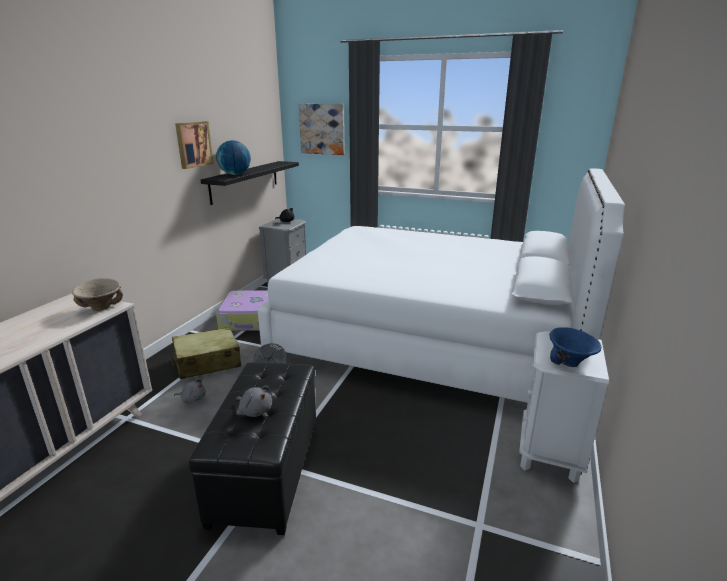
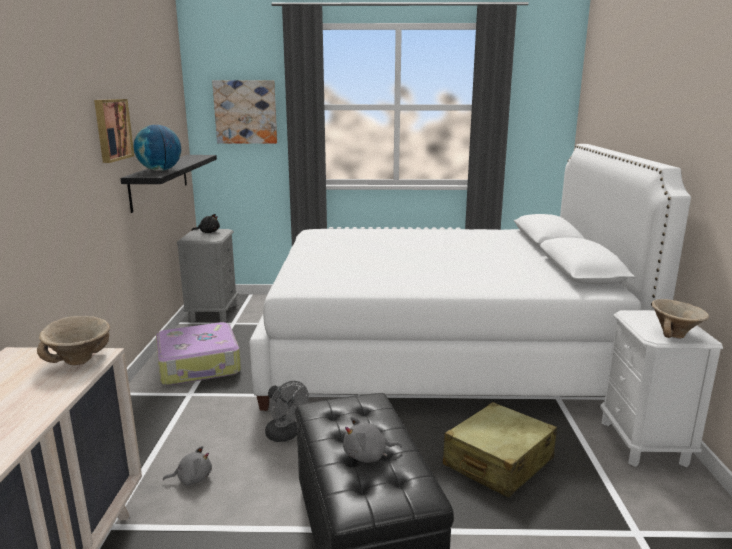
camera: 20 degrees left, 5 degrees down
beige suitcase [170,327,241,379] -> beige suitcase moved to [443,402,557,498]
grey plush toy [236,386,272,417] -> grey plush toy turned 150 degrees clockwise [343,417,402,463]
blue bowl [549,327,602,367] -> beige bowl [652,299,709,338]

